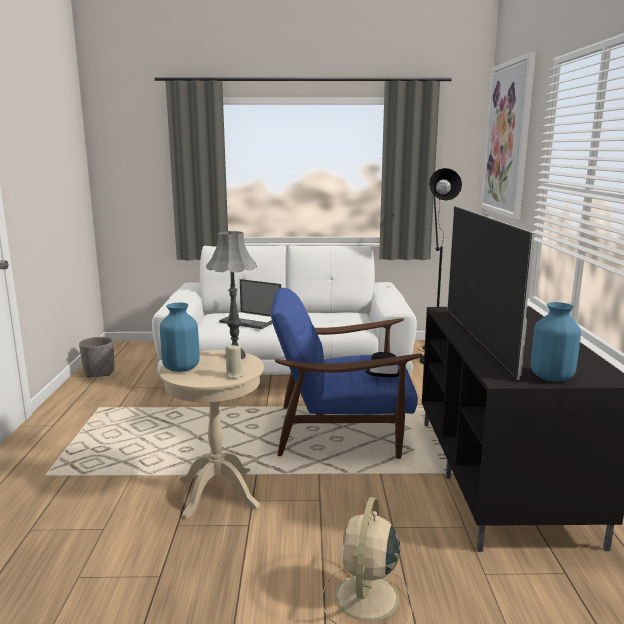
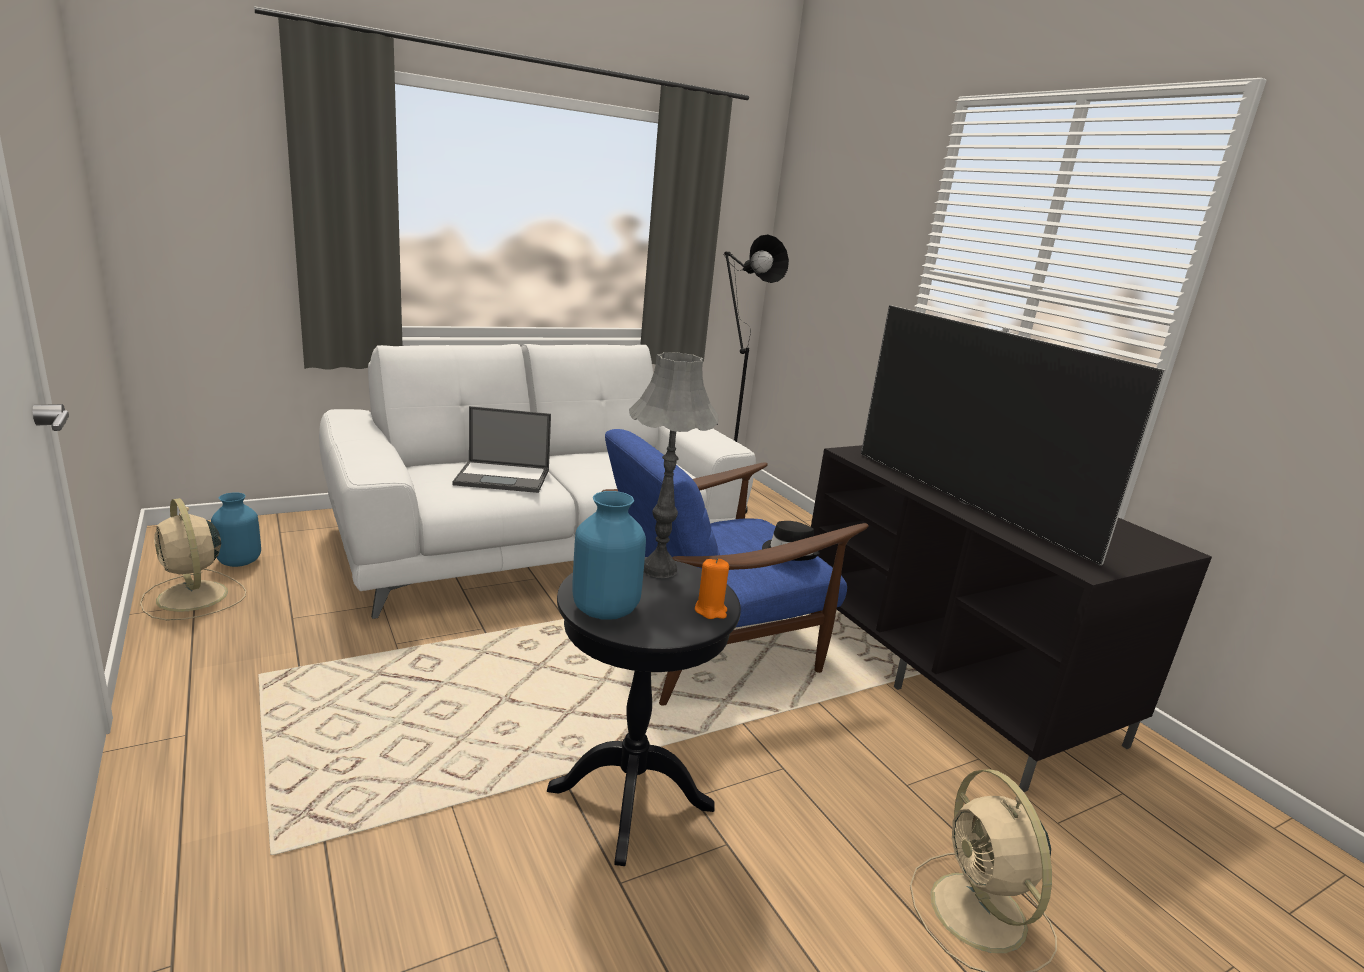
camera: 30 degrees left, 5 degrees up
grey planter [79,337,114,377] -> beige fan [140,498,246,620]
beige side table [159,350,264,520] -> black side table [547,557,741,866]
beige candle [224,344,244,379] -> orange candle [695,558,729,619]
picture [481,52,536,219] -> none
blue vase [531,302,581,382] -> blue vase moved to [211,493,261,567]

